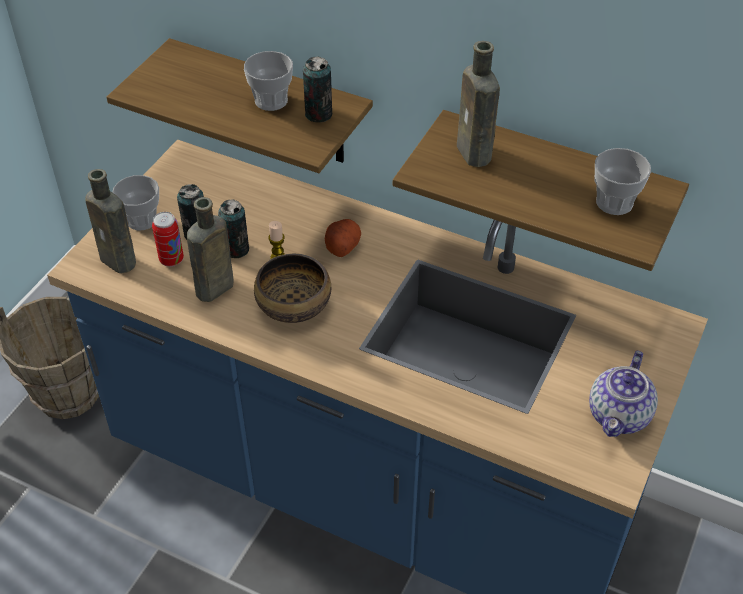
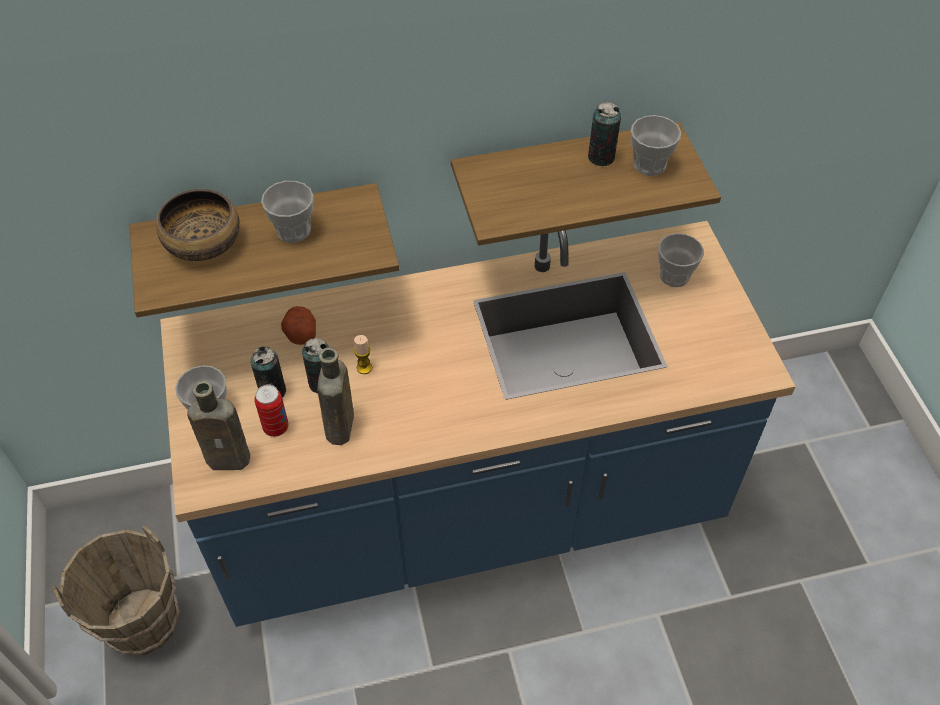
camera: 40 degrees left, 5 degrees up
bowl [254,253,331,323] -> bowl moved to [157,189,240,261]
can [303,56,332,122] -> can moved to [588,102,621,166]
potato [325,219,361,257] -> potato moved to [281,306,316,345]
brown bottle [457,41,500,167] -> none
teapot [589,351,658,437] -> none
none -> cup [658,233,704,287]

